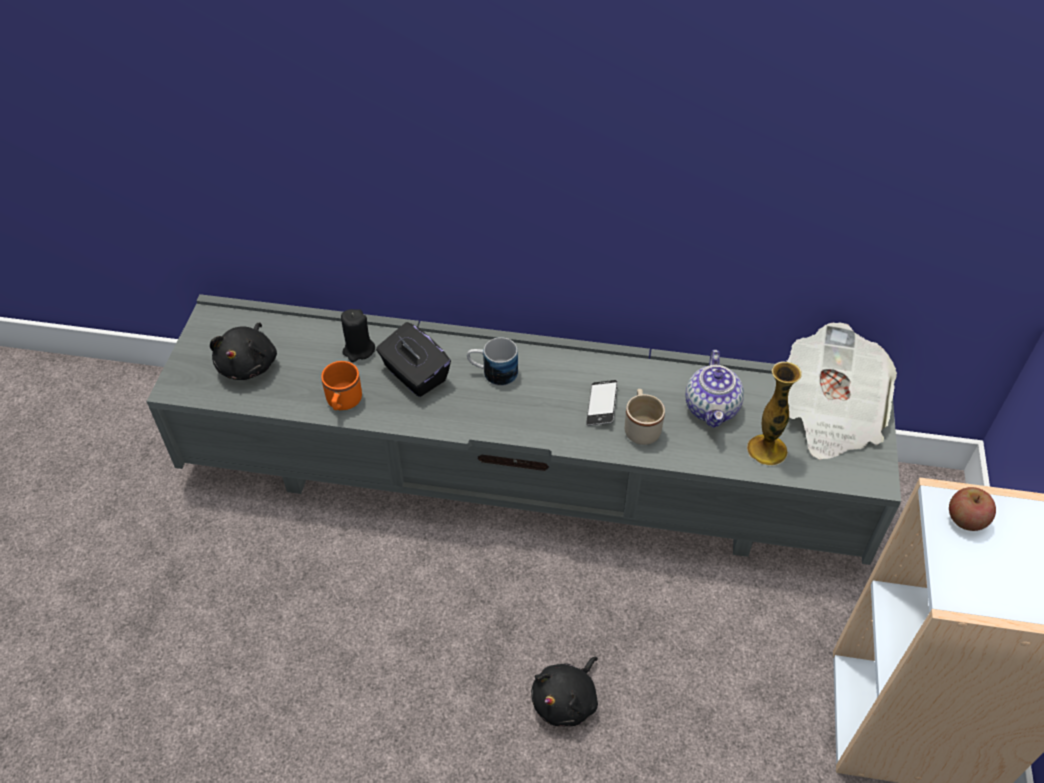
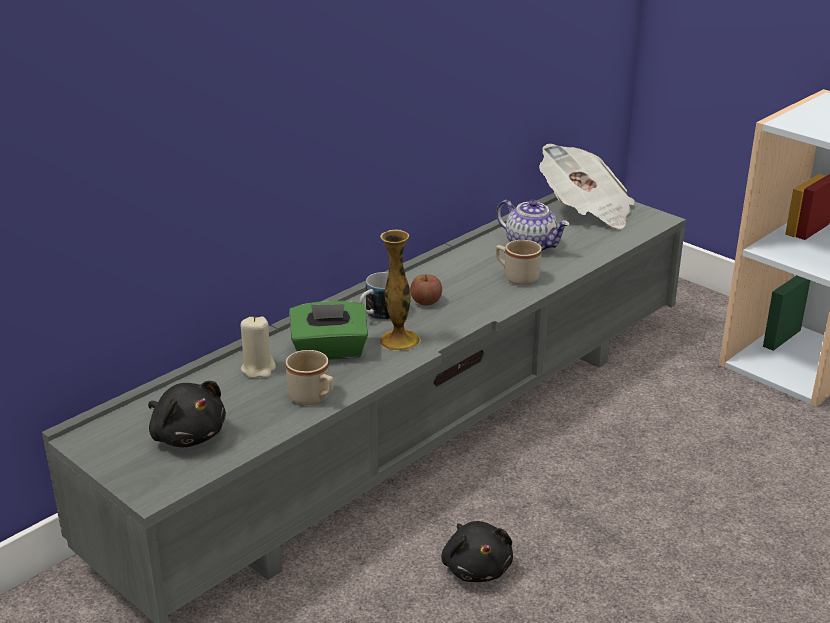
camera: 55 degrees left, 20 degrees down
orange mug [321,361,362,410] -> beige mug [286,350,334,405]
black candle [341,309,375,362] -> beige candle [241,316,276,378]
black tissue box [376,322,451,397] -> green tissue box [289,301,368,360]
black plush toy [531,657,598,726] -> black plush toy moved to [441,521,513,582]
phone [586,380,618,426] -> none
vase [747,361,802,466] -> vase moved to [380,230,420,351]
apple [949,487,996,531] -> apple moved to [410,274,442,306]

